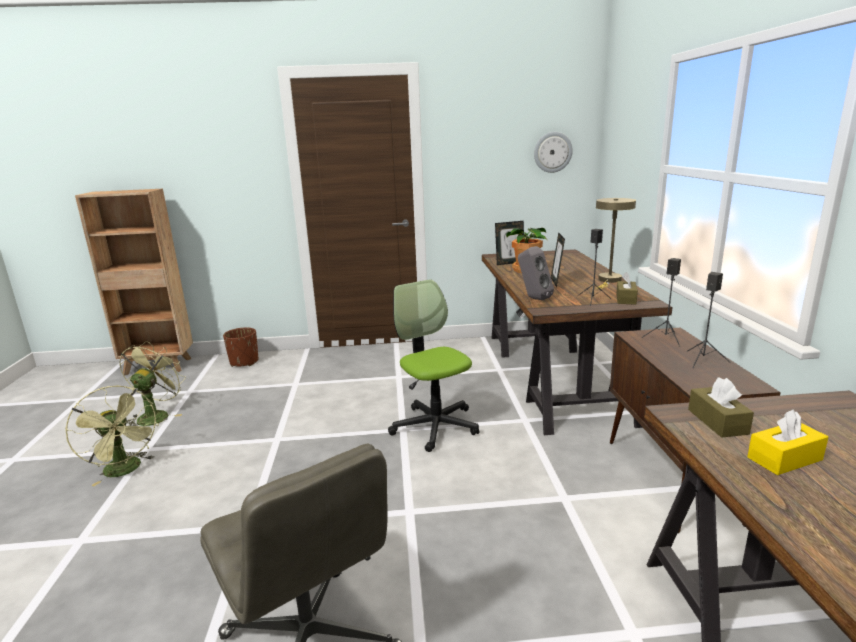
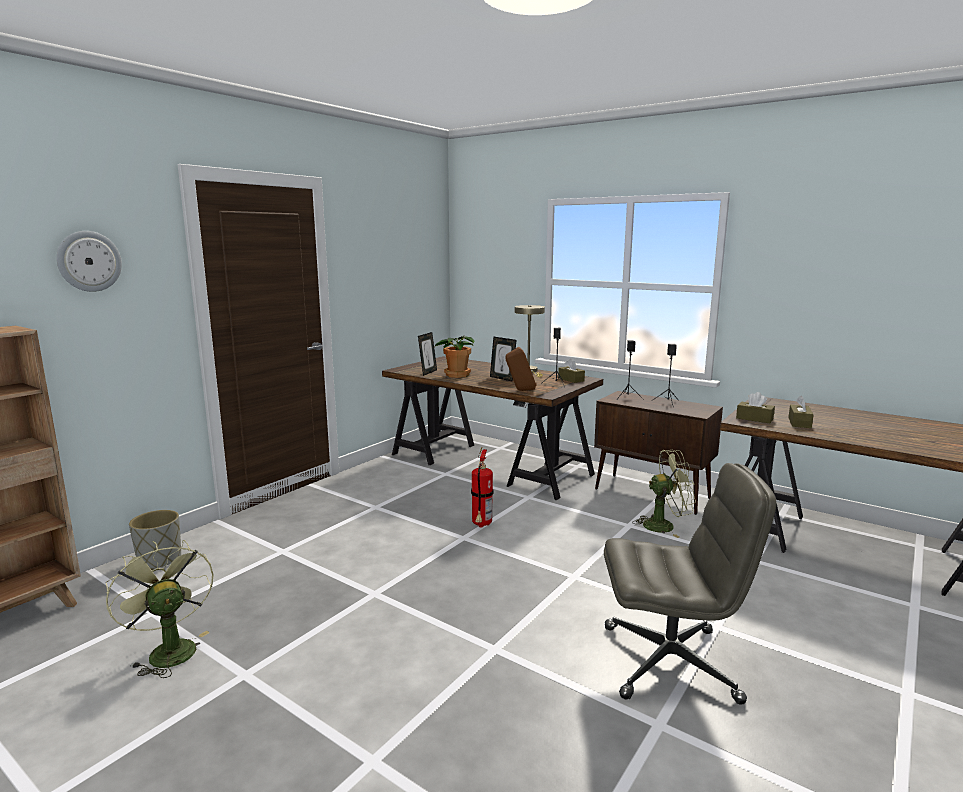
camera: 50 degrees left, 5 degrees down
green fan [65,386,159,486] -> green fan moved to [632,450,696,538]
brown planter [223,327,258,367] -> grey planter [129,510,181,570]
office chair [388,279,479,452] -> fire extinguisher [471,447,493,528]
grey speaker [518,246,554,300] -> brown speaker [506,346,536,391]
wall clock [534,132,573,173] -> wall clock moved to [56,231,122,292]
yellow tissue box [747,409,828,475] -> brown tissue box [788,396,814,428]

